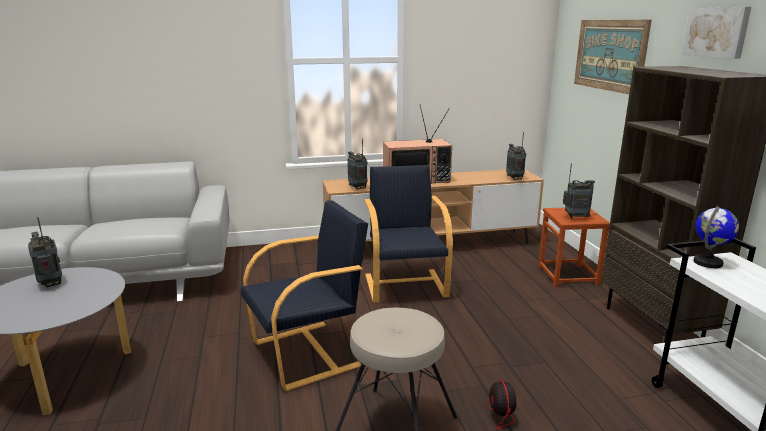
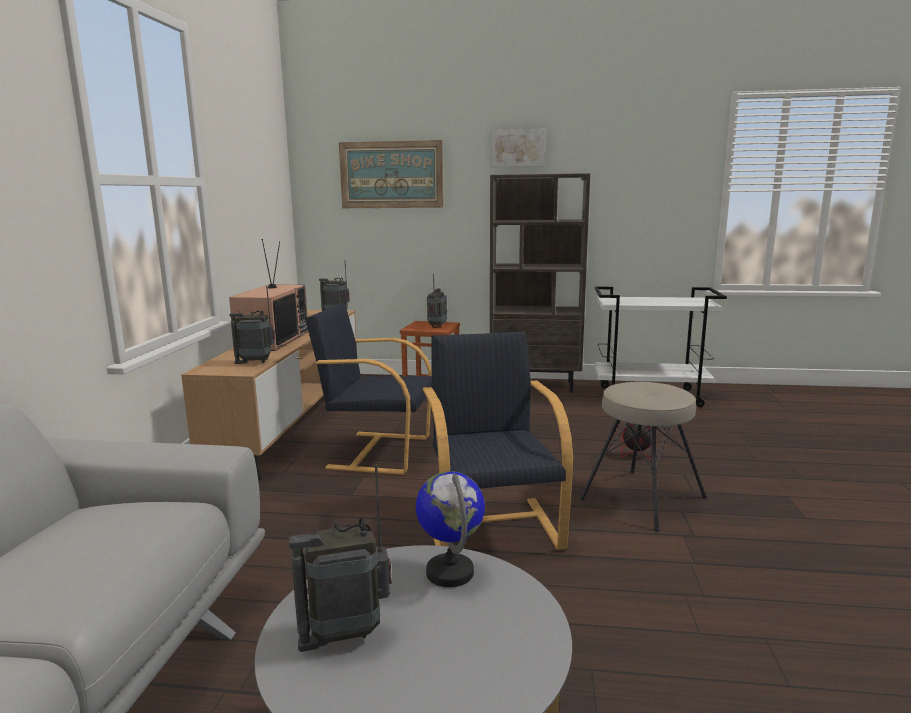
camera: 70 degrees left, 5 degrees down
globe [693,206,739,268] -> globe moved to [416,471,485,587]

